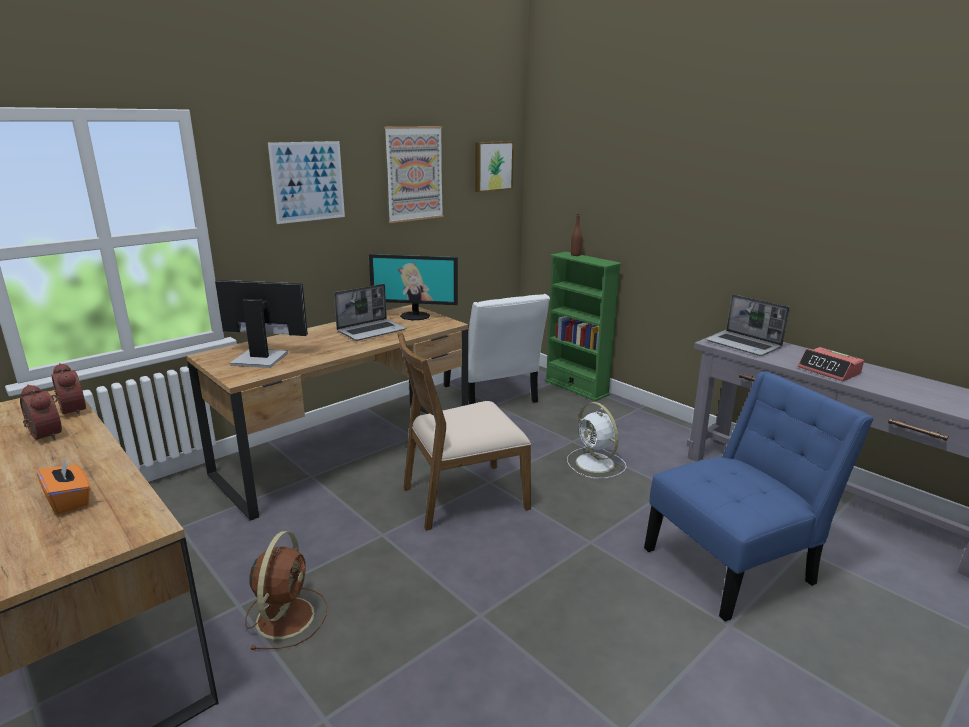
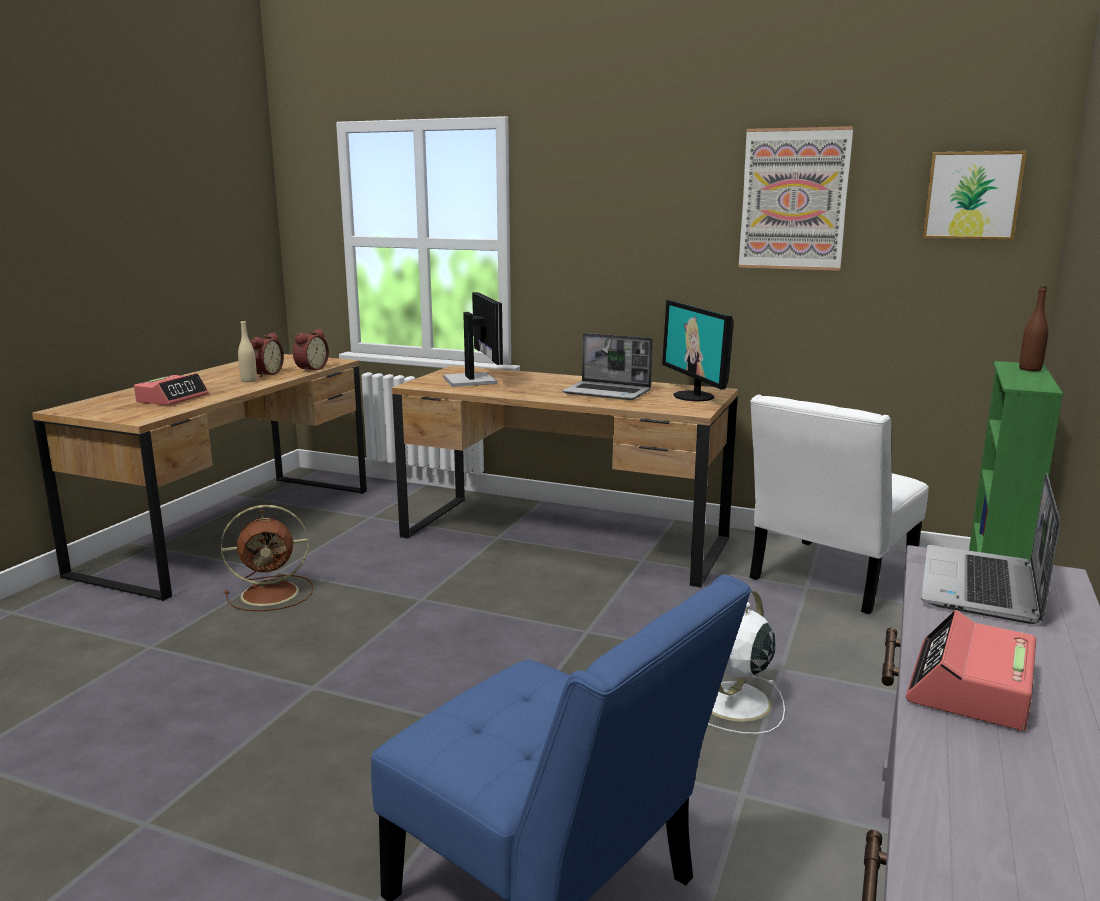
camera: 65 degrees right, 5 degrees down
orange tissue box [37,459,90,515] -> alarm clock [134,373,209,405]
picture [268,141,345,224] -> none
brown chair [397,332,531,531] -> none
none -> beige bottle [238,319,257,382]

